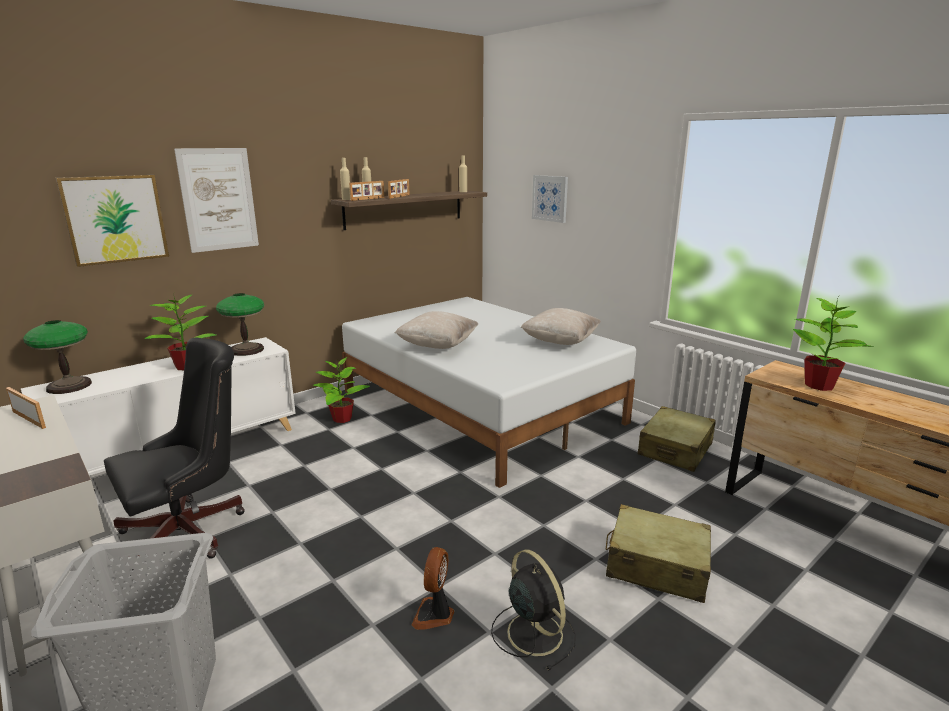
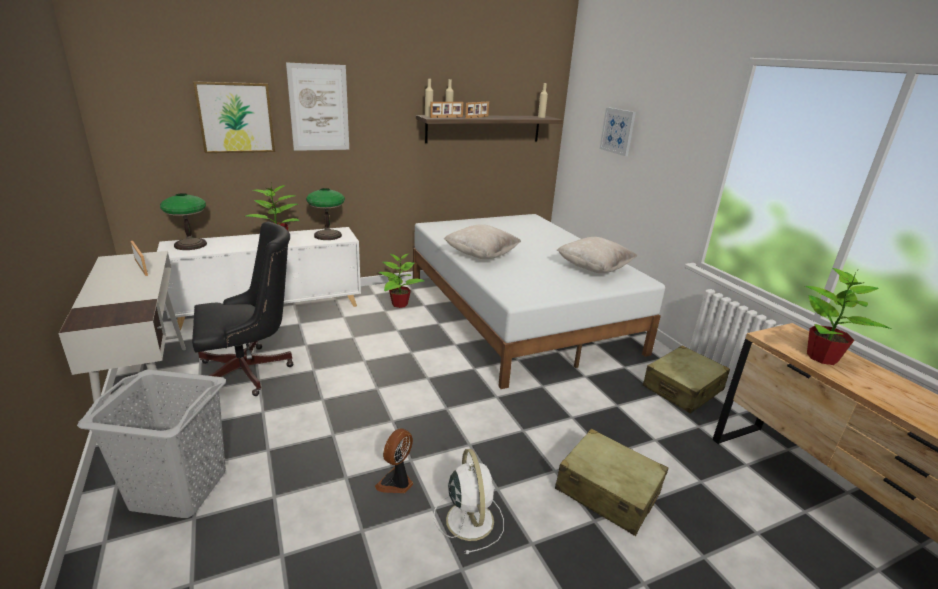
camera: 15 degrees right, 5 degrees up
black fan [491,549,576,670] -> white fan [433,449,504,554]

